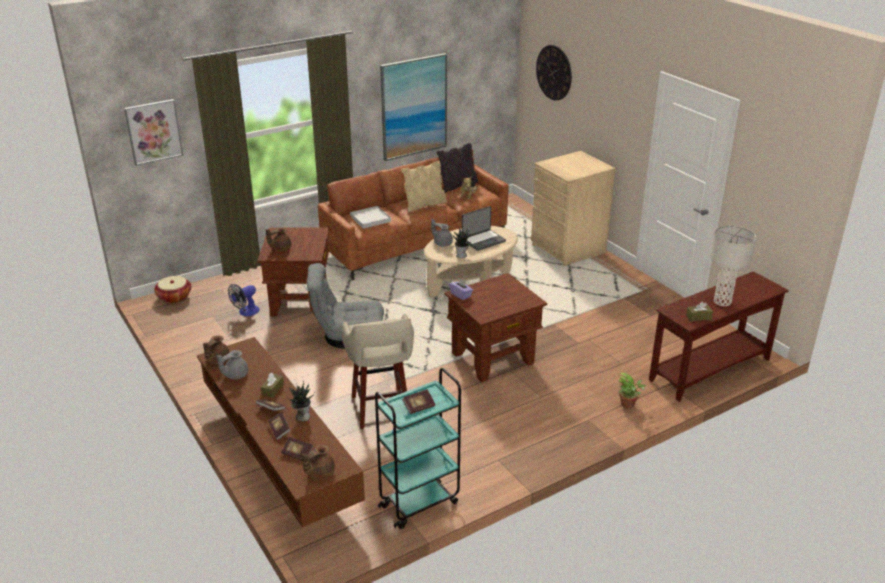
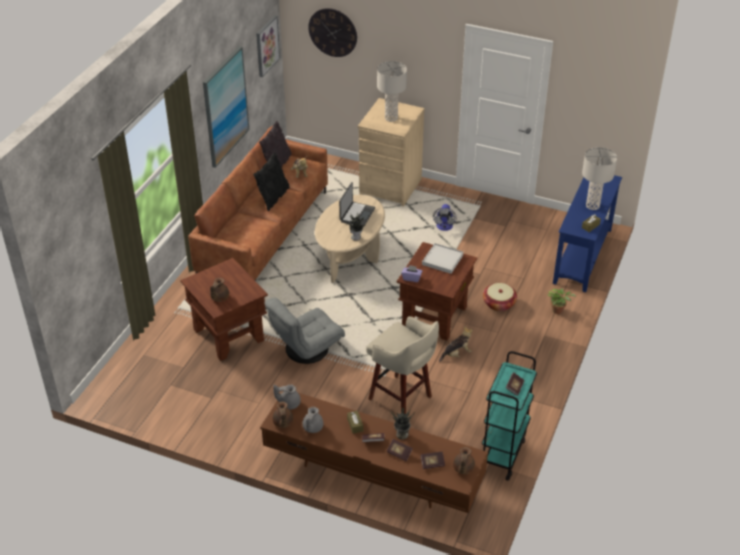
camera: 35 degrees left, 10 degrees up
picture [124,99,183,166] -> picture moved to [256,15,280,77]
basket [154,276,191,303] -> basket moved to [483,283,517,311]
fan [228,284,260,316] -> fan moved to [433,204,457,231]
white tray [350,206,391,229] -> white tray moved to [422,243,463,274]
beige pillow [401,161,447,212] -> black pillow [253,153,290,211]
grey teapot [431,218,453,247] -> grey teapot moved to [273,384,301,409]
brown console table [649,271,789,402] -> blue console table [553,175,622,292]
none -> white table lamp [377,61,407,122]
none -> plush toy [439,326,473,362]

